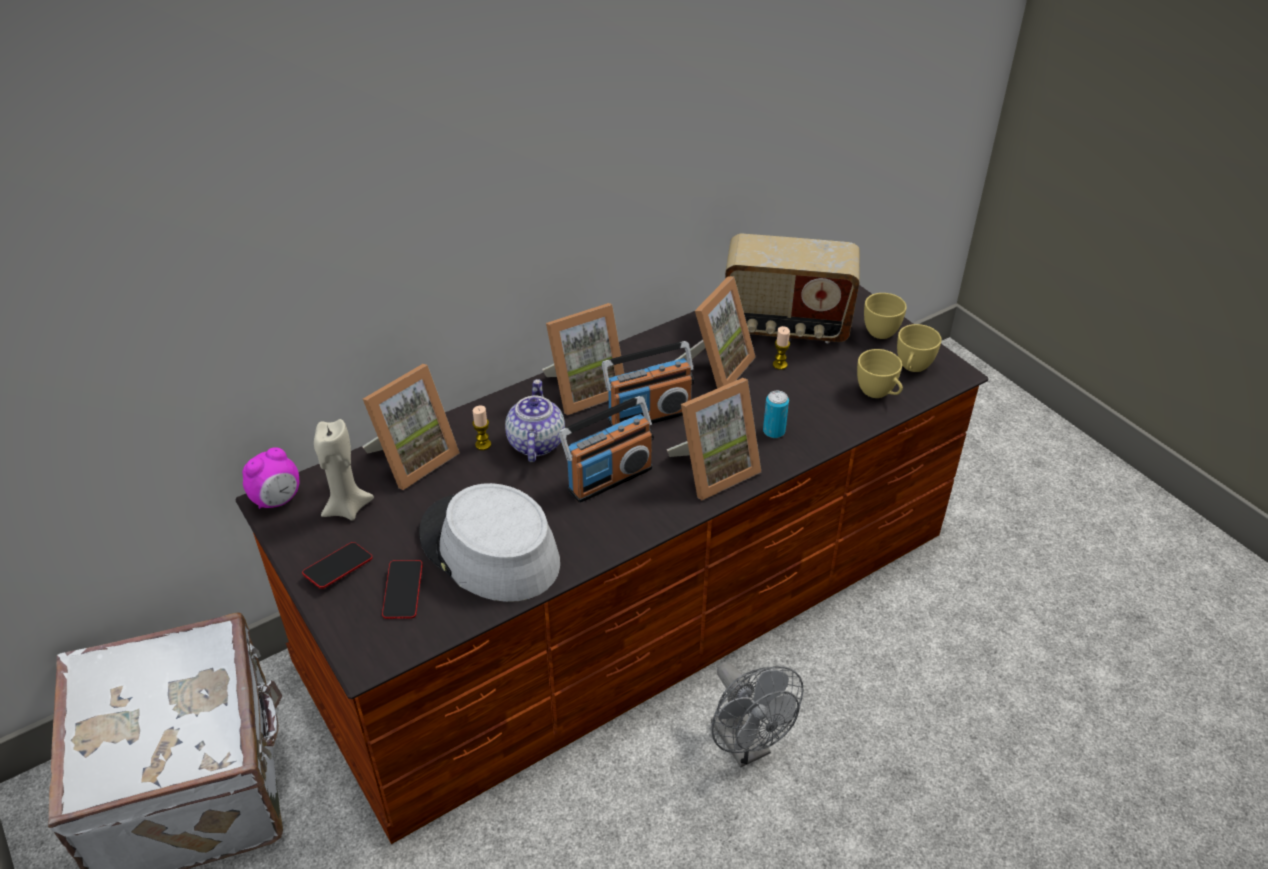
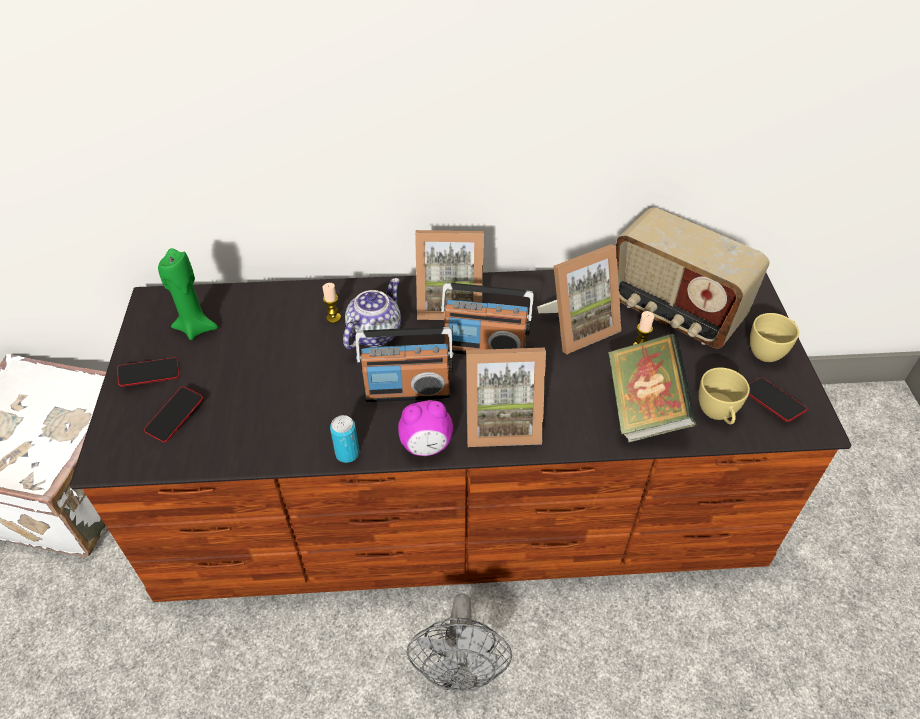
camera: 30 degrees right, 5 degrees up
alarm clock [242,447,299,509] -> alarm clock moved to [398,400,453,456]
beige candle [314,419,374,520] -> green candle [158,248,218,340]
picture frame [362,364,460,490] -> none
grey hat [419,483,560,602] -> none
can [763,391,789,438] -> can moved to [330,415,359,463]
yellow cup [897,324,942,372] -> phone [749,378,807,422]
none -> book [608,333,697,442]

